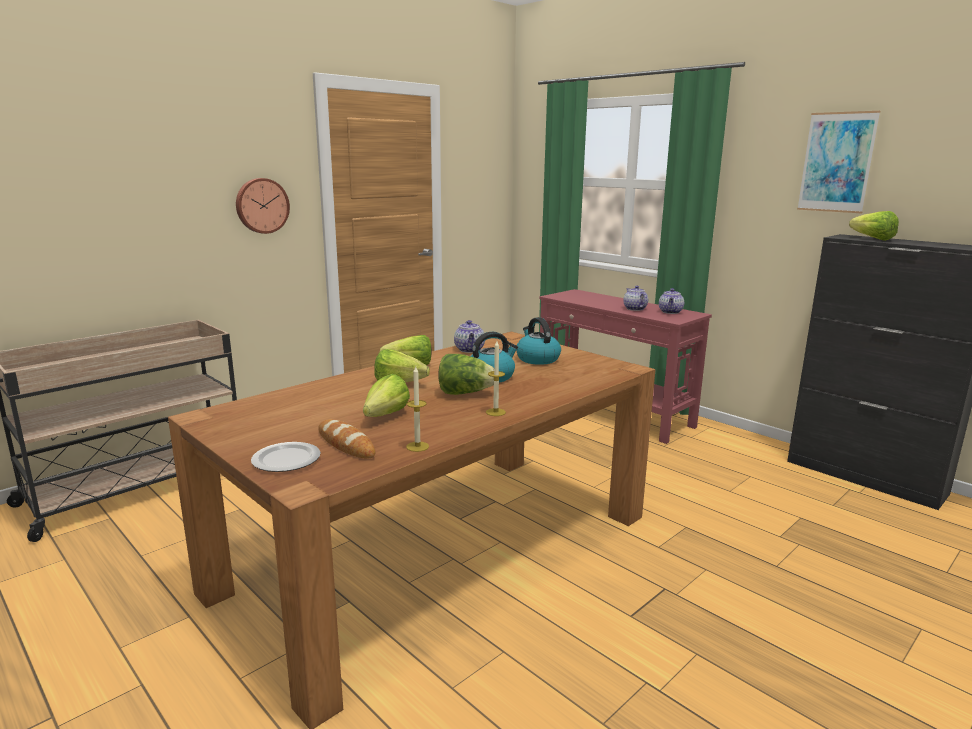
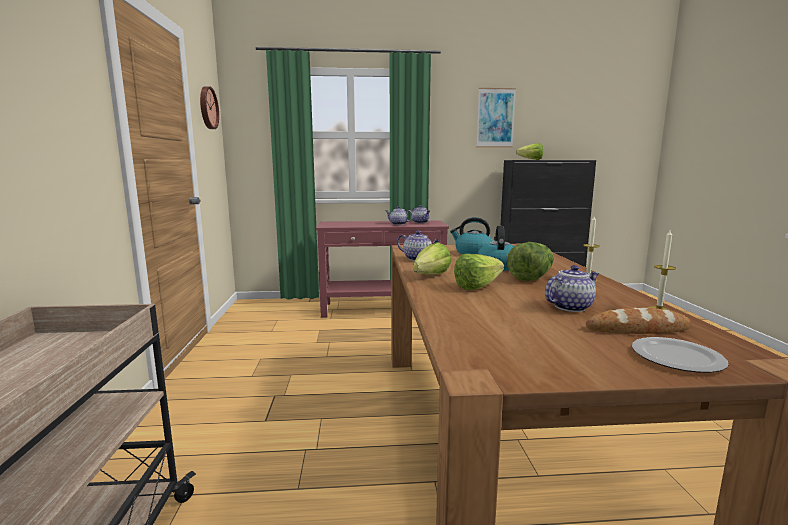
camera: 50 degrees left, 5 degrees down
wall clock [236,178,290,234] -> wall clock moved to [200,86,219,129]
lettuce [363,374,410,417] -> teapot [545,265,599,312]

